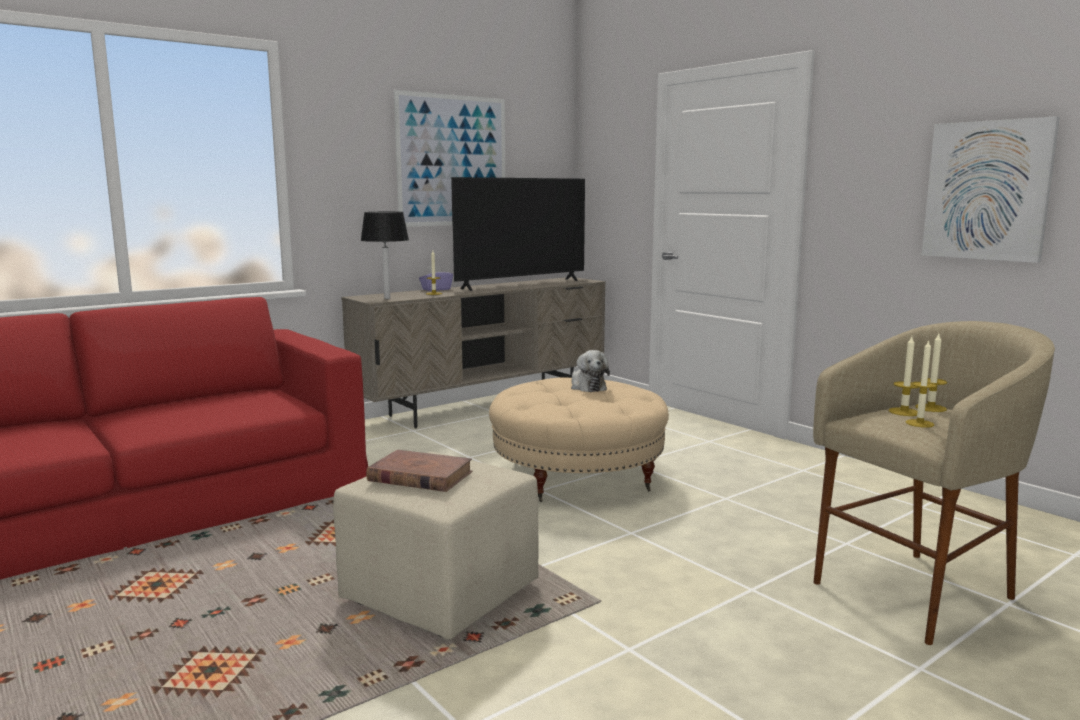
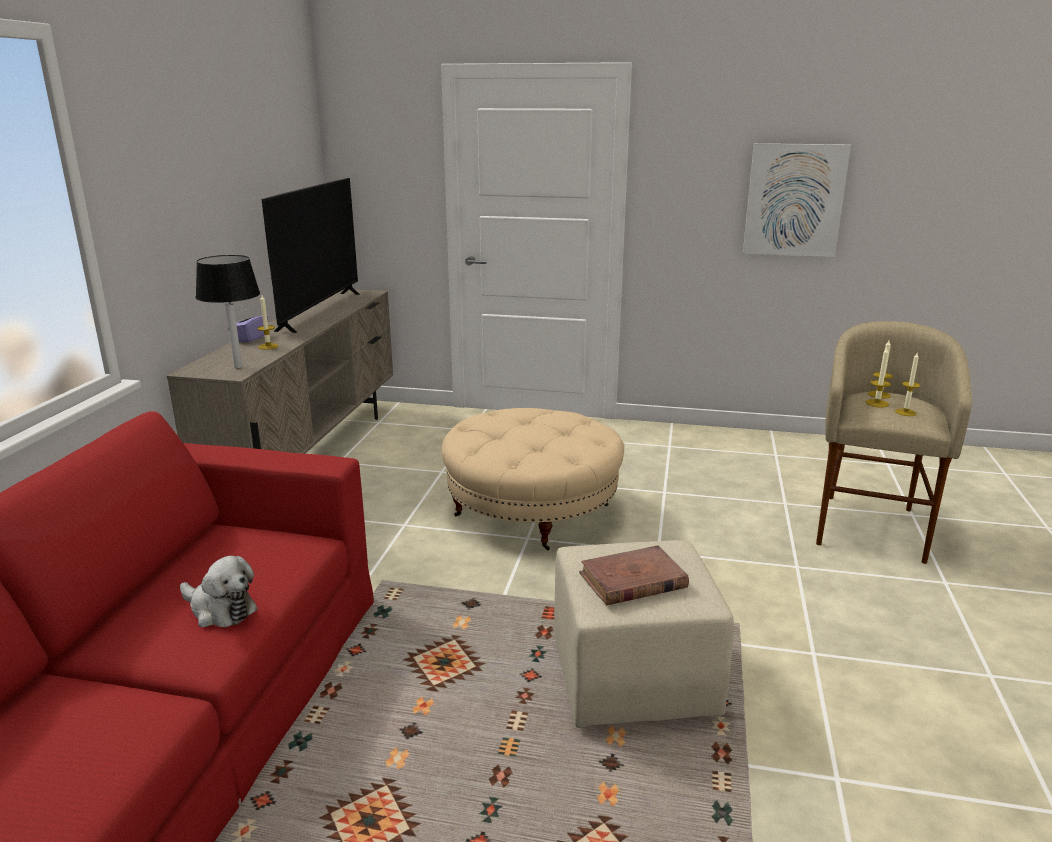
camera: 40 degrees left, 10 degrees up
picture [394,90,505,227] -> none
plush toy [571,350,610,392] -> plush toy moved to [180,556,257,627]

